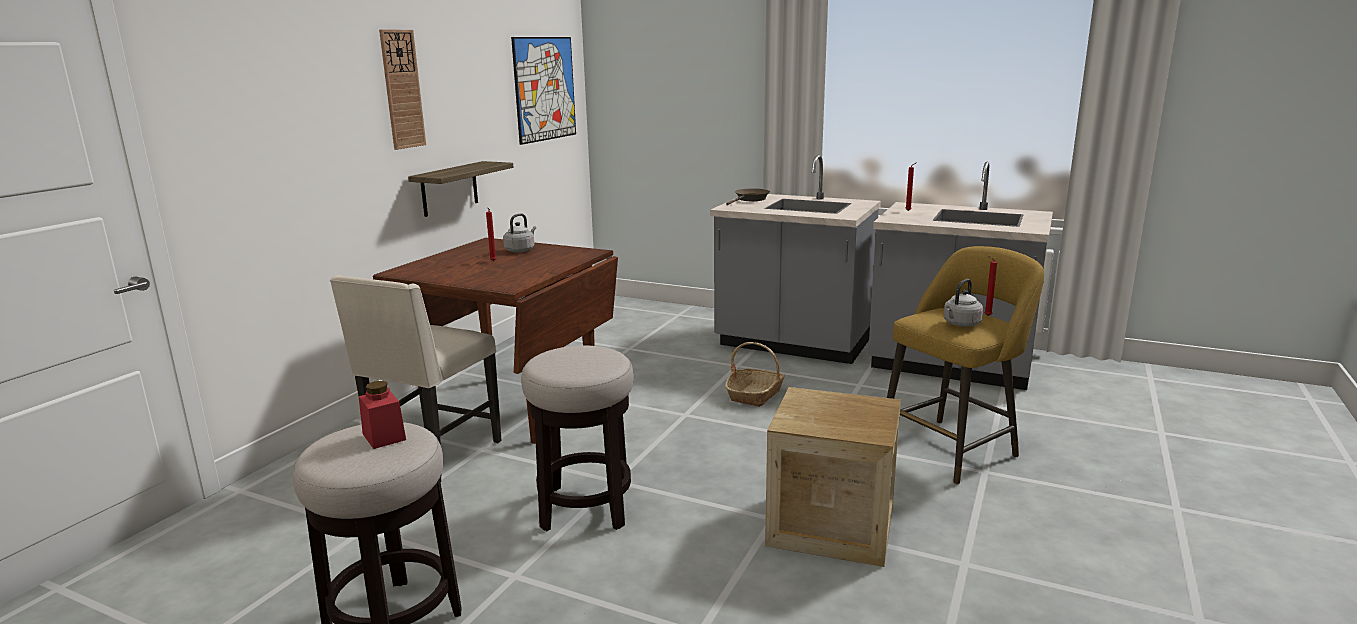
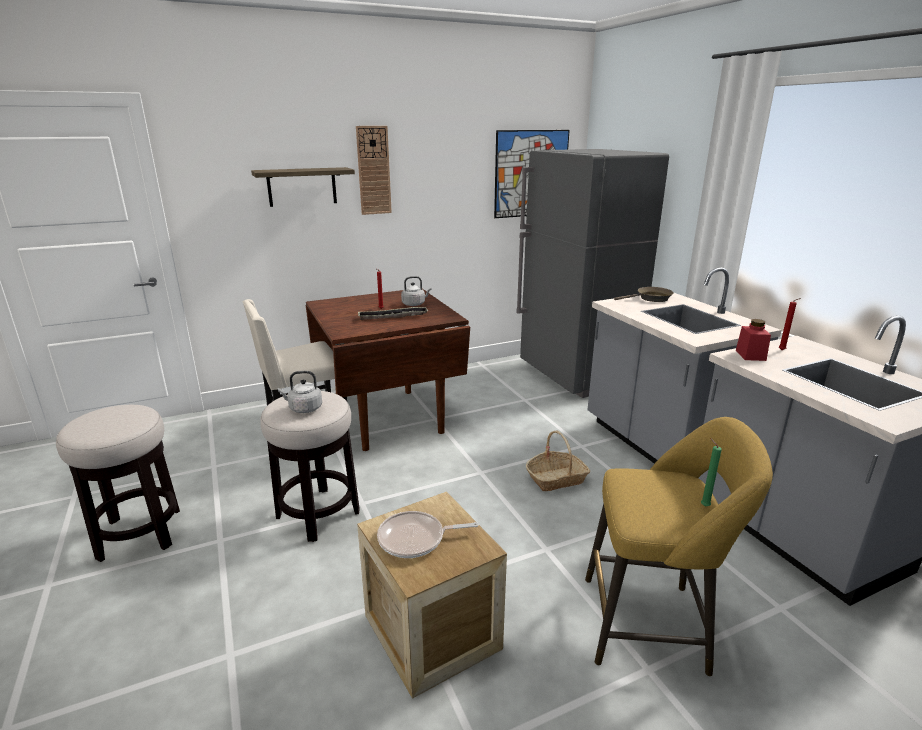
camera: 40 degrees right, 5 degrees up
red jar [359,381,406,449] -> red jar moved to [736,319,771,361]
shelf [408,161,513,217] -> shelf moved to [251,167,355,207]
grey kettle [944,279,983,327] -> grey kettle moved to [278,371,322,413]
red candle [984,256,997,316] -> green candle [701,438,722,507]
none -> tray [358,307,428,320]
none -> frying pan [377,511,479,558]
none -> grey fridge [516,149,669,398]

